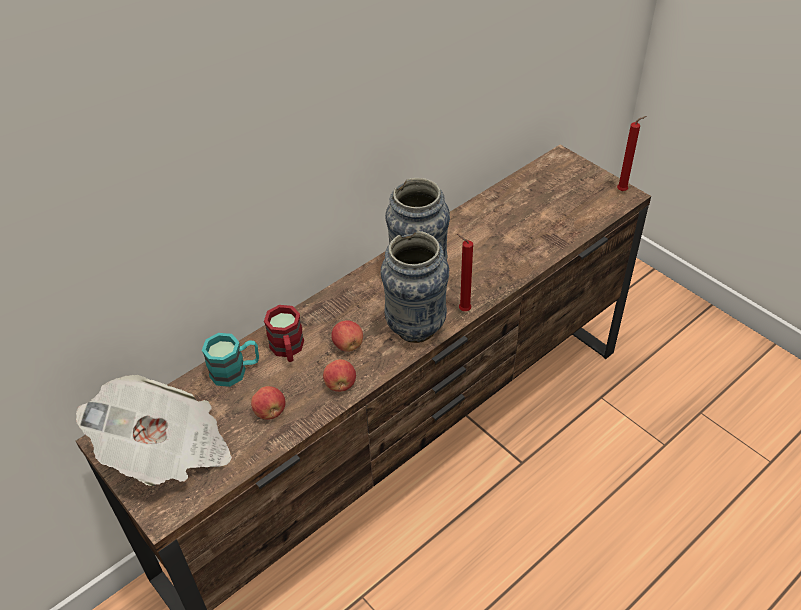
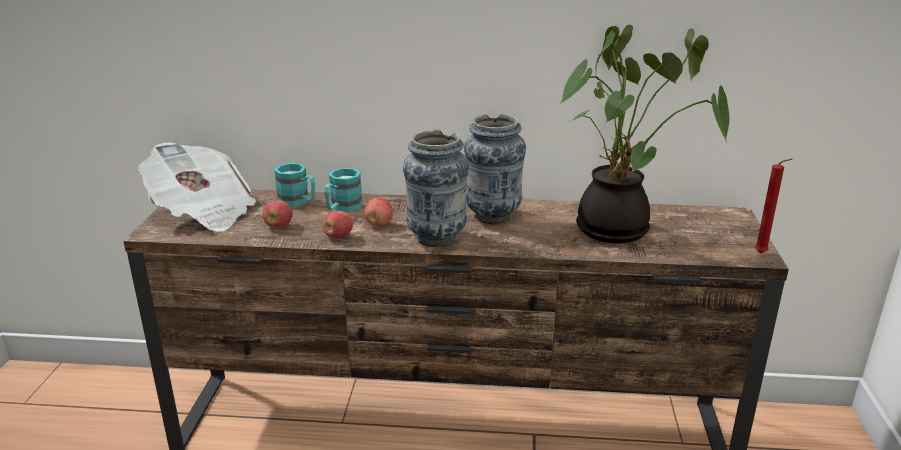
camera: 45 degrees right, 20 degrees down
red mug [264,305,304,362] -> turquoise mug [324,168,363,212]
red candle [457,234,473,311] -> none
none -> potted plant [560,24,730,243]

